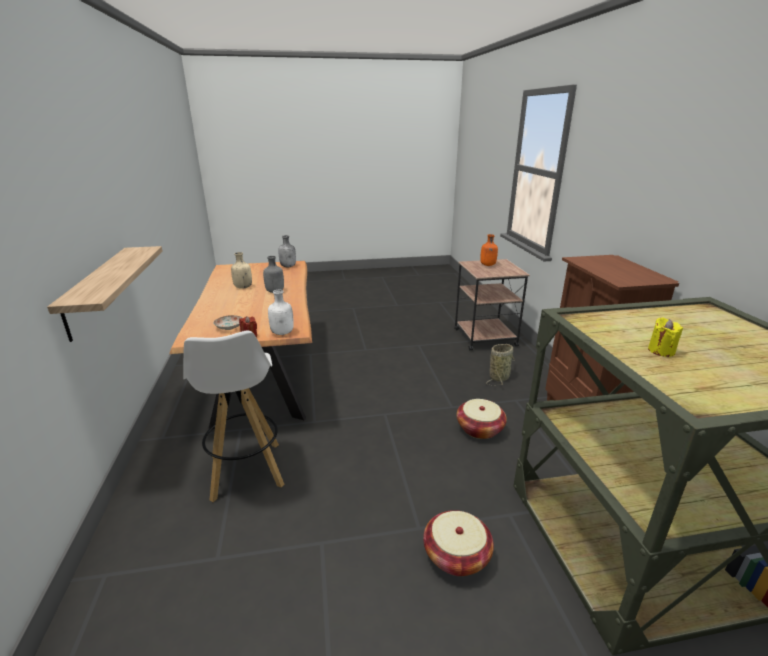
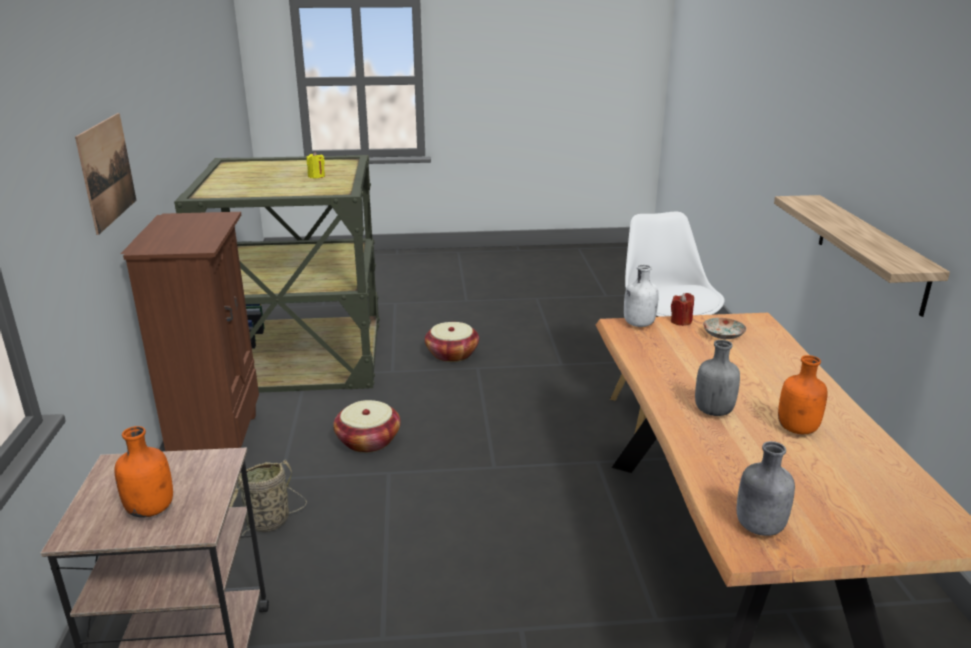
camera: 175 degrees left, 0 degrees up
beige bottle [231,252,252,289] -> orange bottle [778,355,828,434]
none -> picture [75,113,136,235]

